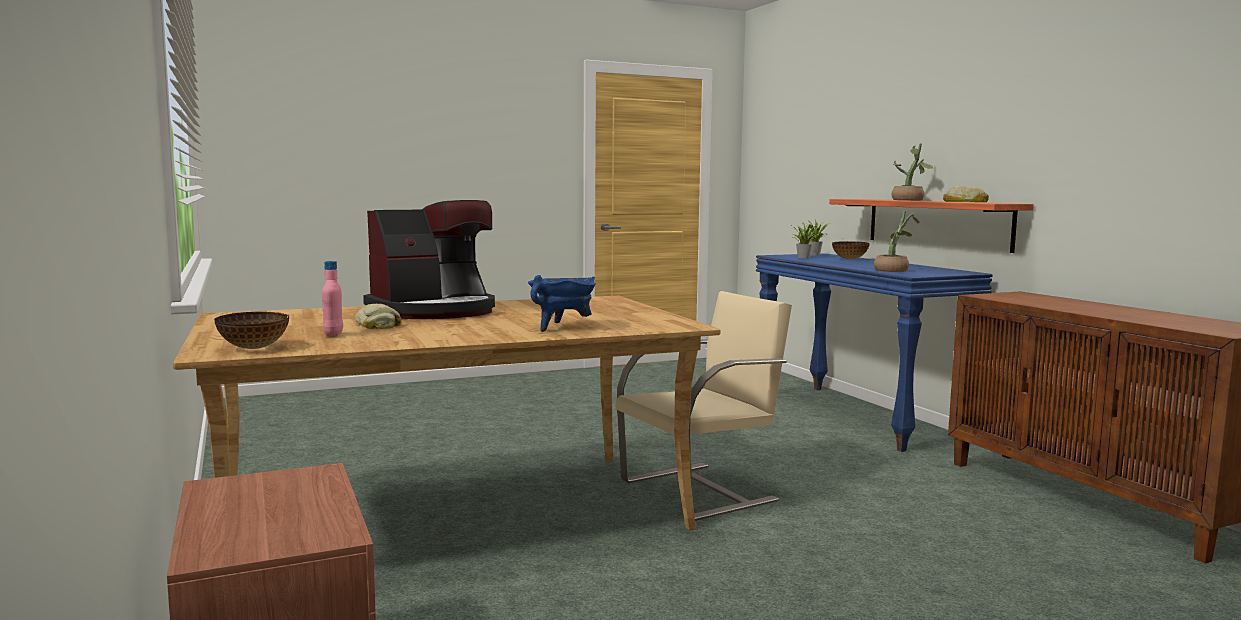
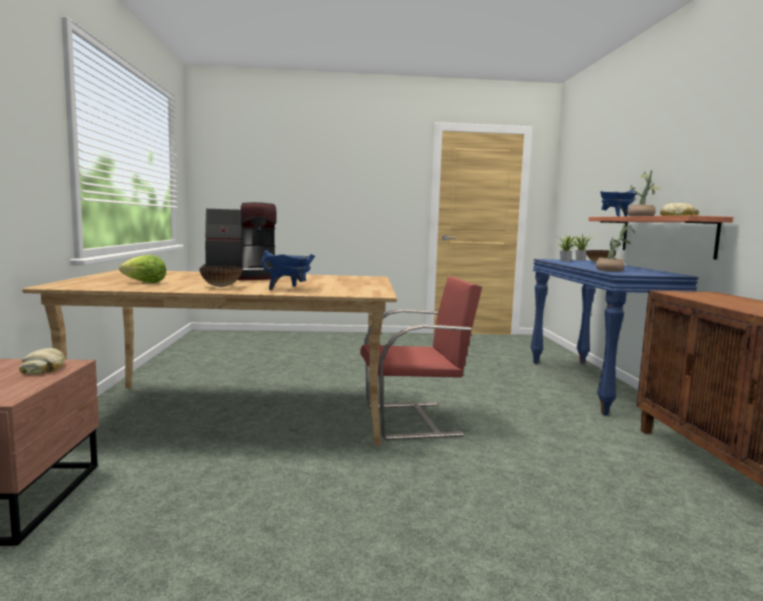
camera: 20 degrees right, 0 degrees up
bowl [214,312,289,349] -> bowl moved to [199,266,243,287]
pink bottle [322,261,343,337] -> lettuce [119,255,166,283]
bread [355,304,401,329] -> bread moved to [19,348,65,374]
beige chair [615,291,792,521] -> red chair [360,276,482,440]
none -> blue cooking pot [600,189,636,216]

